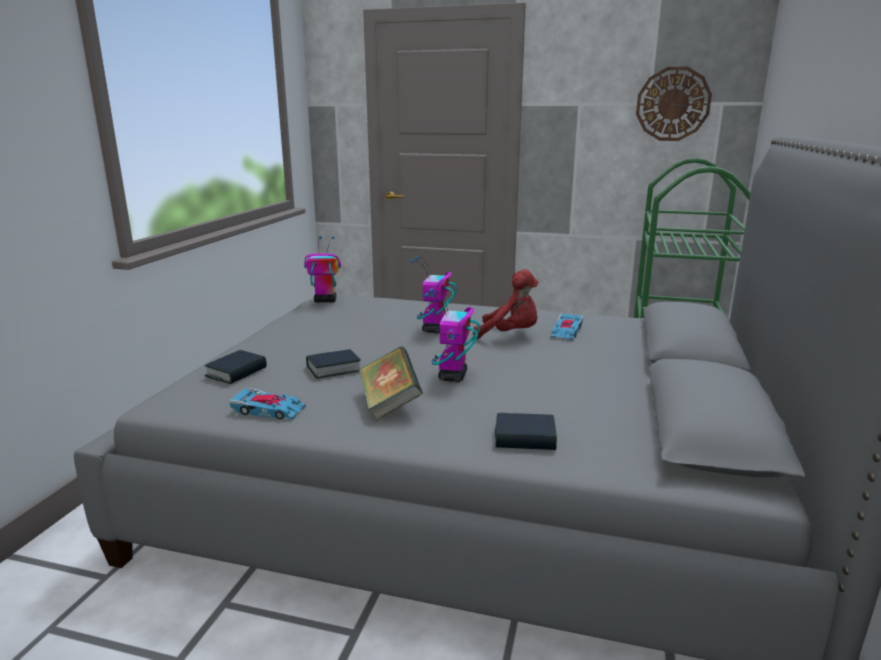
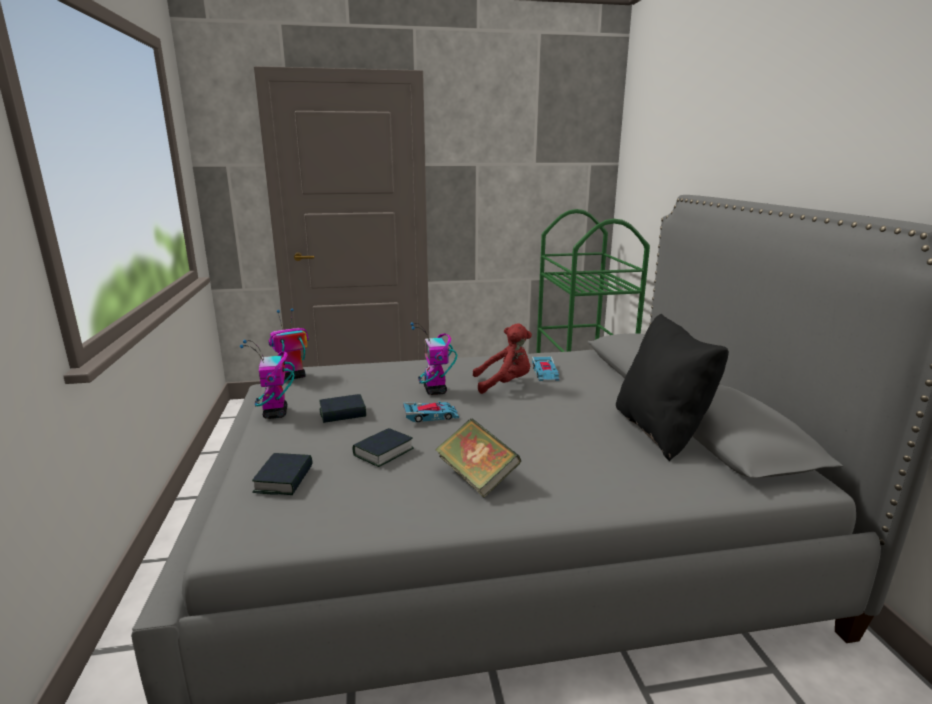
camera: 25 degrees left, 0 degrees up
toy car [229,388,306,420] -> toy car moved to [403,401,459,422]
toy robot [424,289,480,382] -> toy robot moved to [239,340,295,419]
book [495,413,557,450] -> book moved to [320,394,366,423]
wall clock [636,67,712,141] -> none
none -> black pillow [616,314,729,461]

